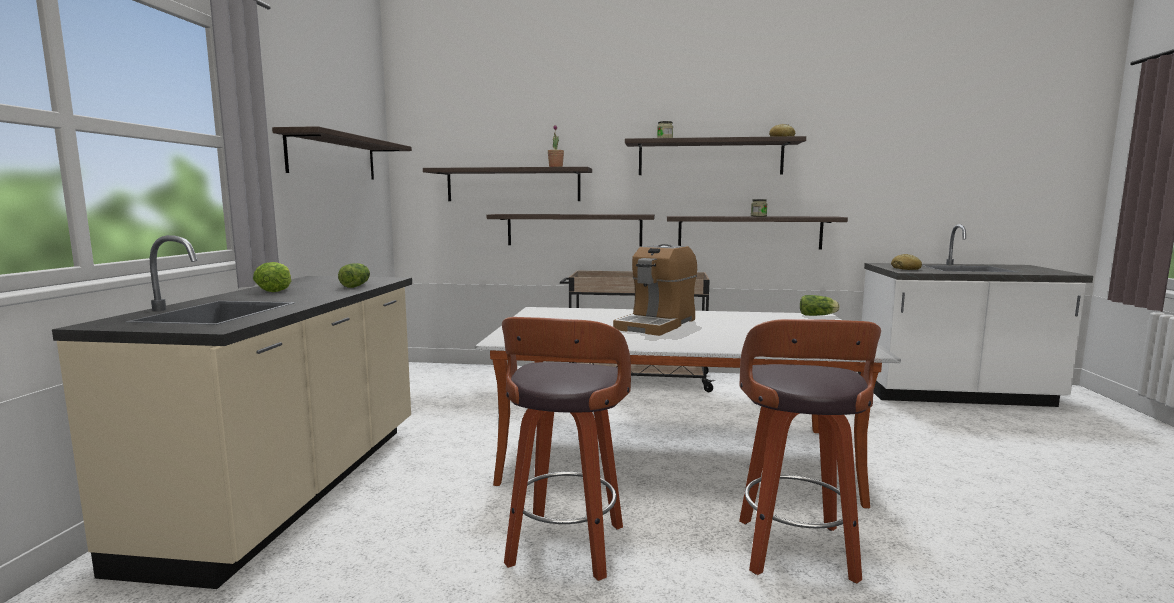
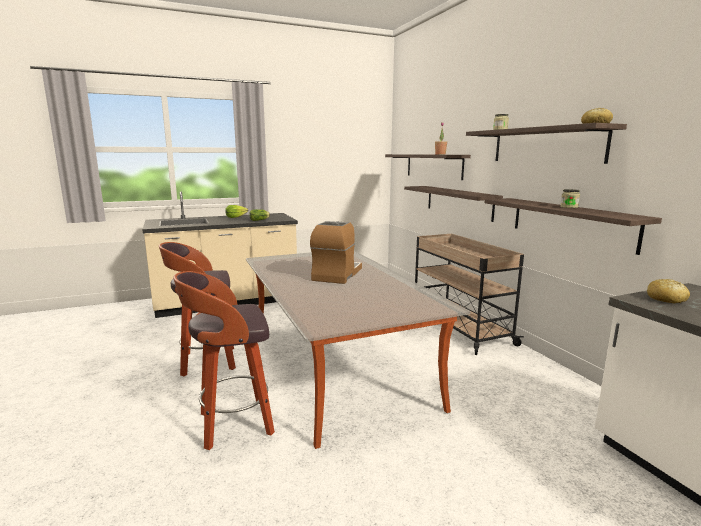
camera: 60 degrees right, 5 degrees up
shelf [272,126,412,180] -> none
coffee machine [613,244,697,336] -> coffee machine turned 105 degrees clockwise [310,221,362,284]
lettuce [800,295,840,316] -> none

